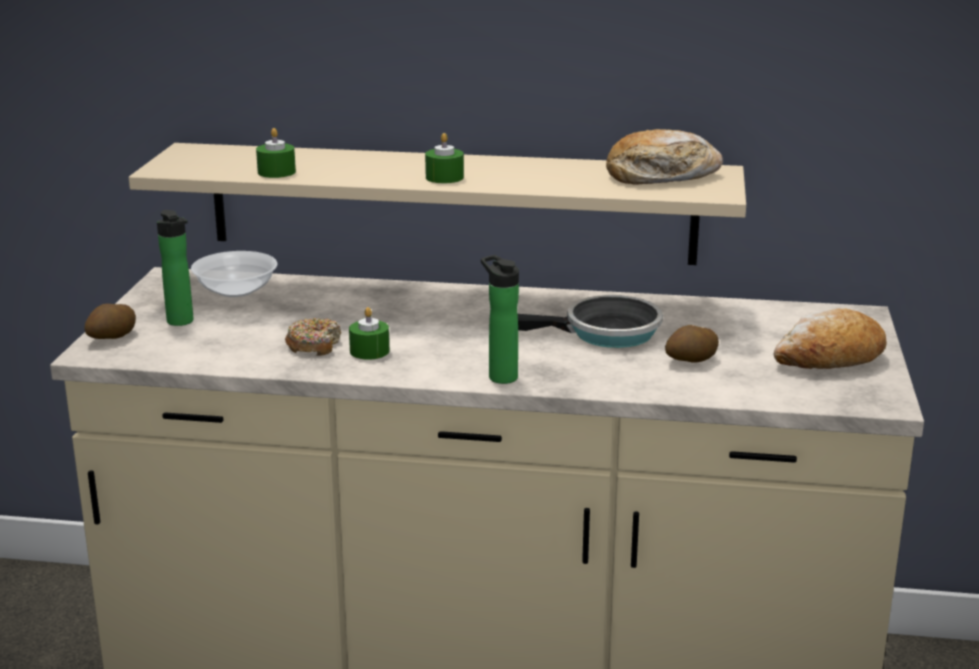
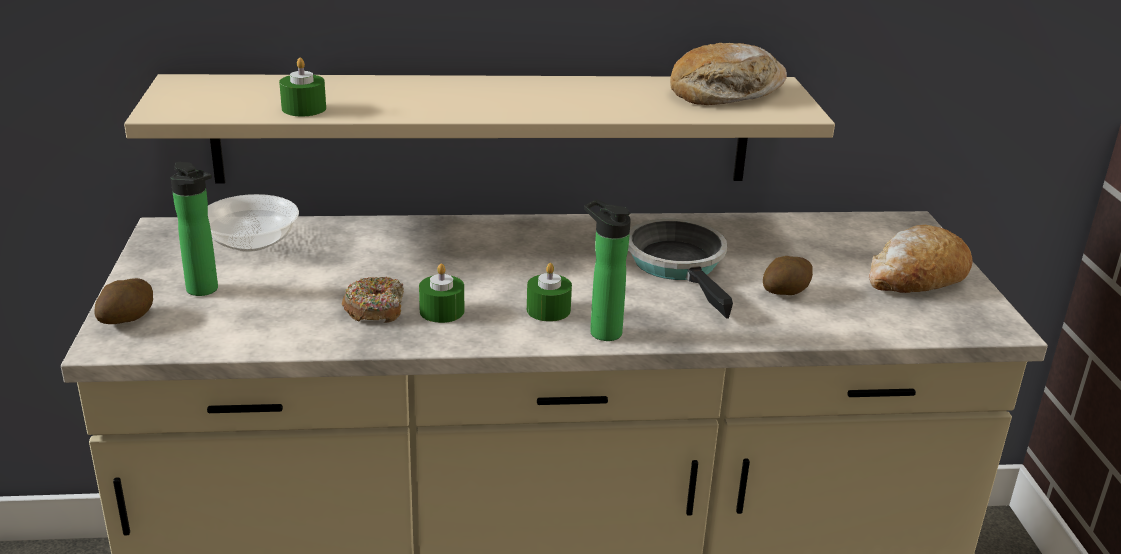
camera: 15 degrees left, 5 degrees up
green candle [425,133,464,183] -> green candle moved to [527,263,572,322]
frying pan [518,295,663,348] -> frying pan turned 90 degrees counterclockwise [628,219,733,319]

